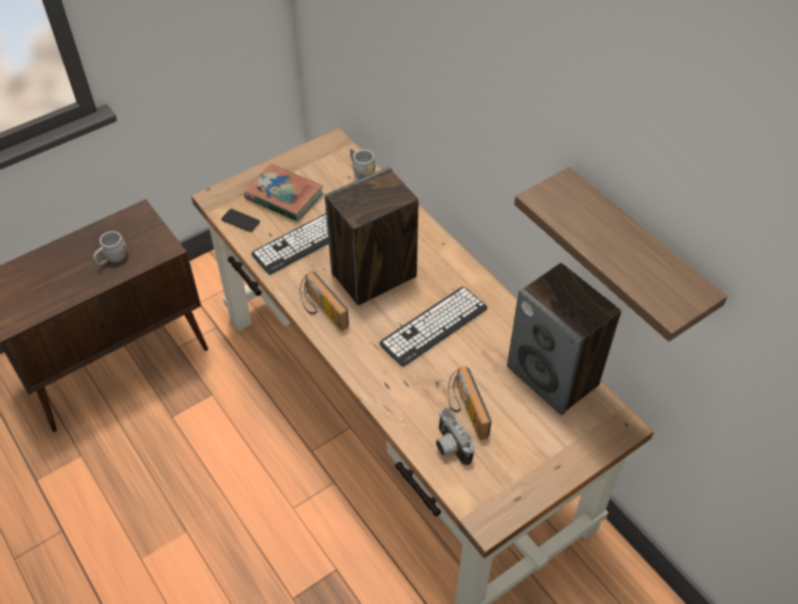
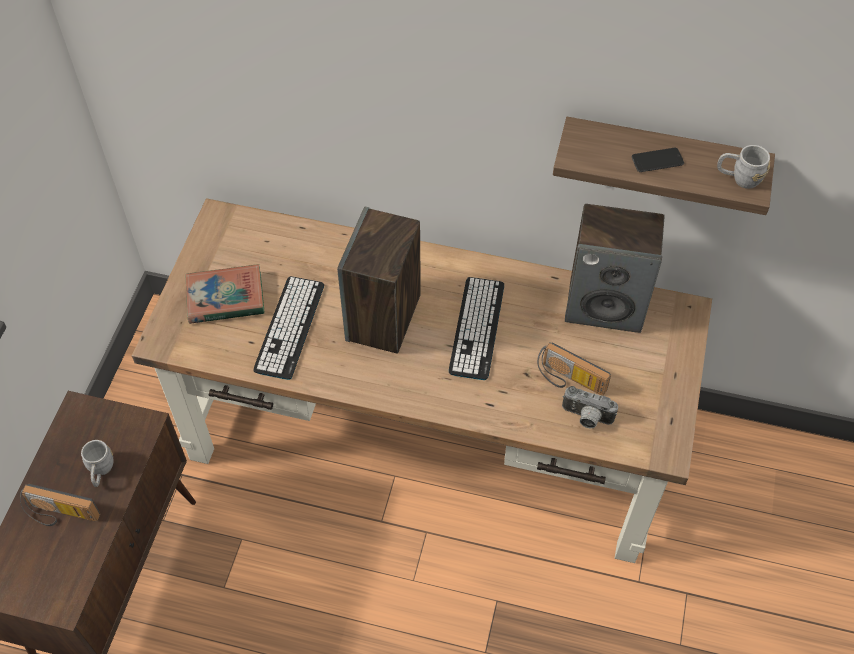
camera: 40 degrees left, 5 degrees up
phone [221,209,260,232] -> phone moved to [632,148,684,172]
radio [300,271,349,331] -> radio moved to [20,484,100,526]
grey mug [350,148,376,179] -> grey mug moved to [717,145,770,189]

